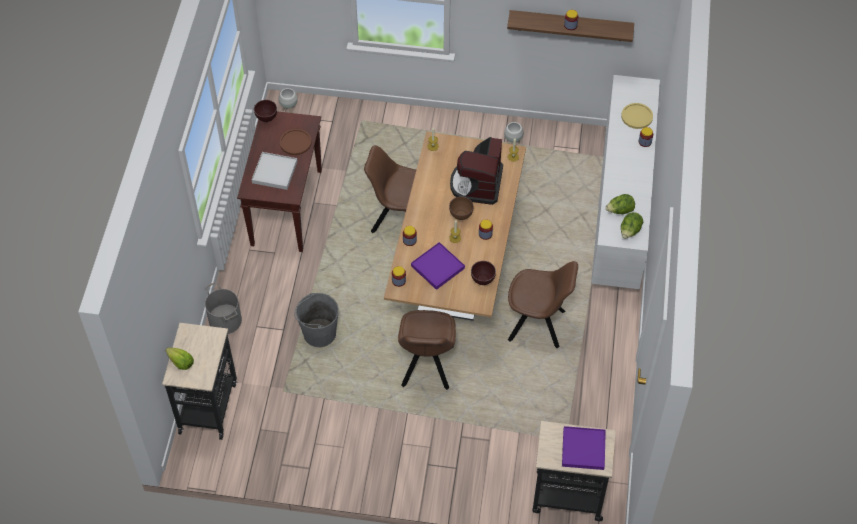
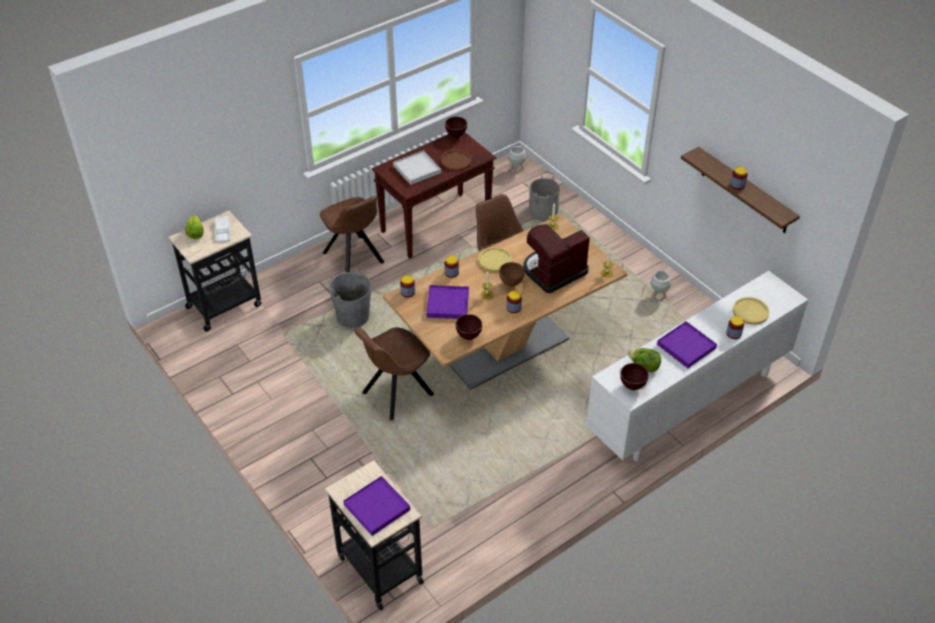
camera: 45 degrees right, 10 degrees down
grey bucket [205,282,242,334] -> grey bucket moved to [529,172,560,219]
brown chair [508,261,578,348] -> brown chair moved to [320,196,384,273]
lettuce [621,212,643,239] -> brown bowl [620,363,649,390]
none -> white tray [215,216,231,242]
none -> yellow plate [478,247,512,272]
none -> purple tray [657,321,717,368]

